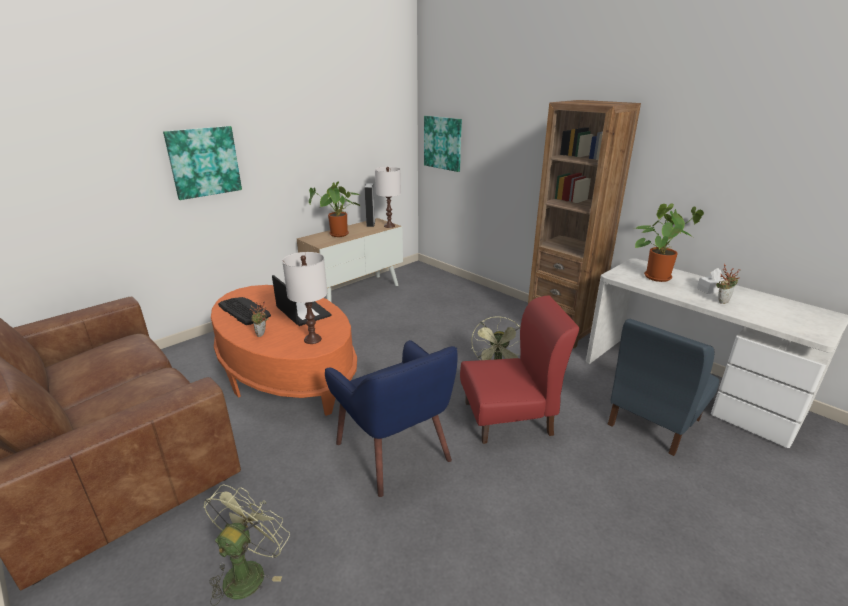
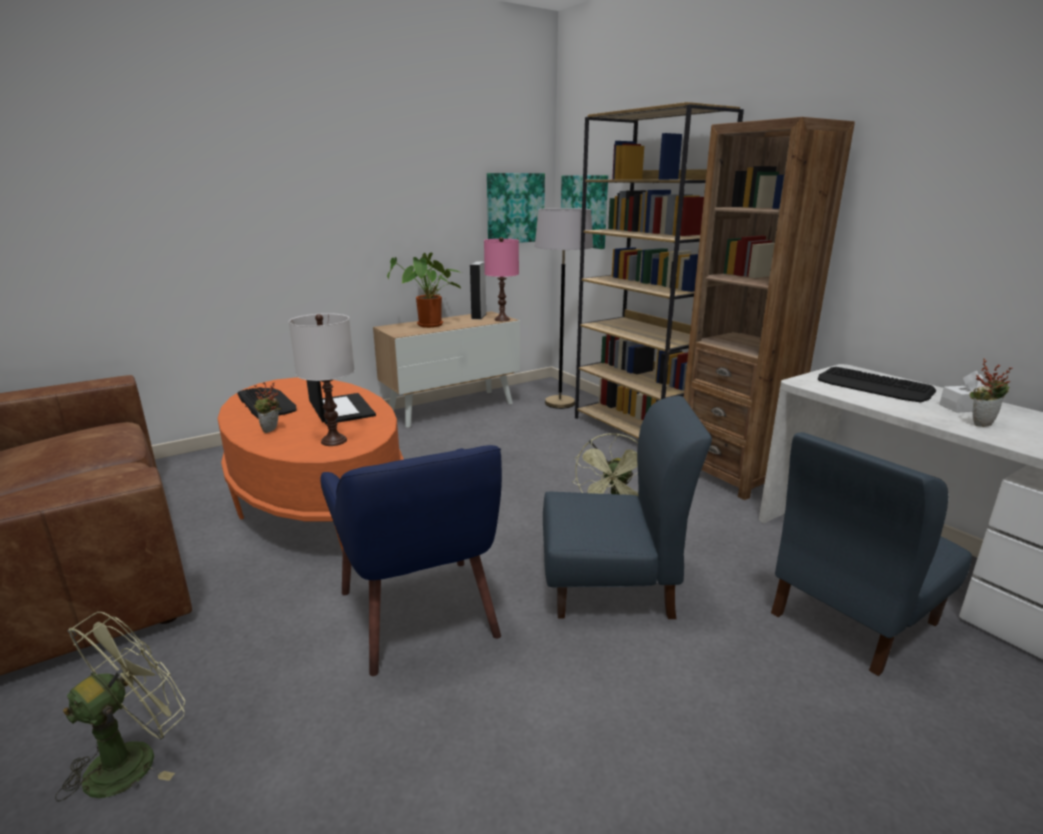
camera: 10 degrees right, 5 degrees down
picture [163,126,242,200] -> picture moved to [487,173,545,243]
white table lamp [375,167,401,228] -> pink table lamp [484,237,519,321]
red chair [460,296,579,444] -> blue chair [543,396,712,619]
potted plant [634,203,704,282] -> keyboard [818,367,936,403]
none -> grey floor lamp [534,208,593,409]
none -> brown bookcase [575,102,744,439]

